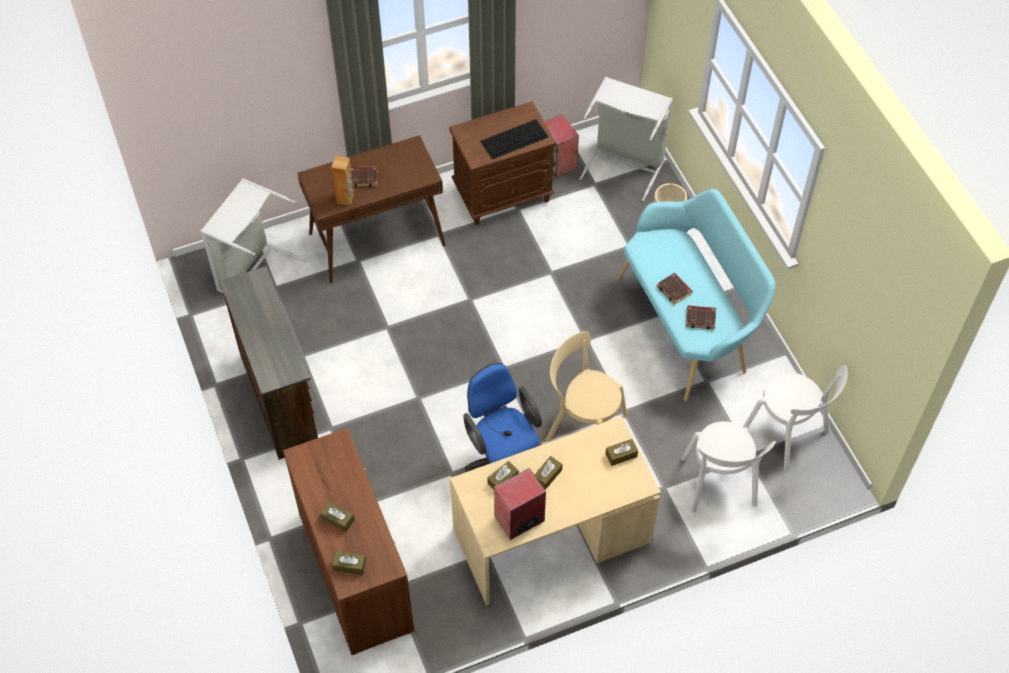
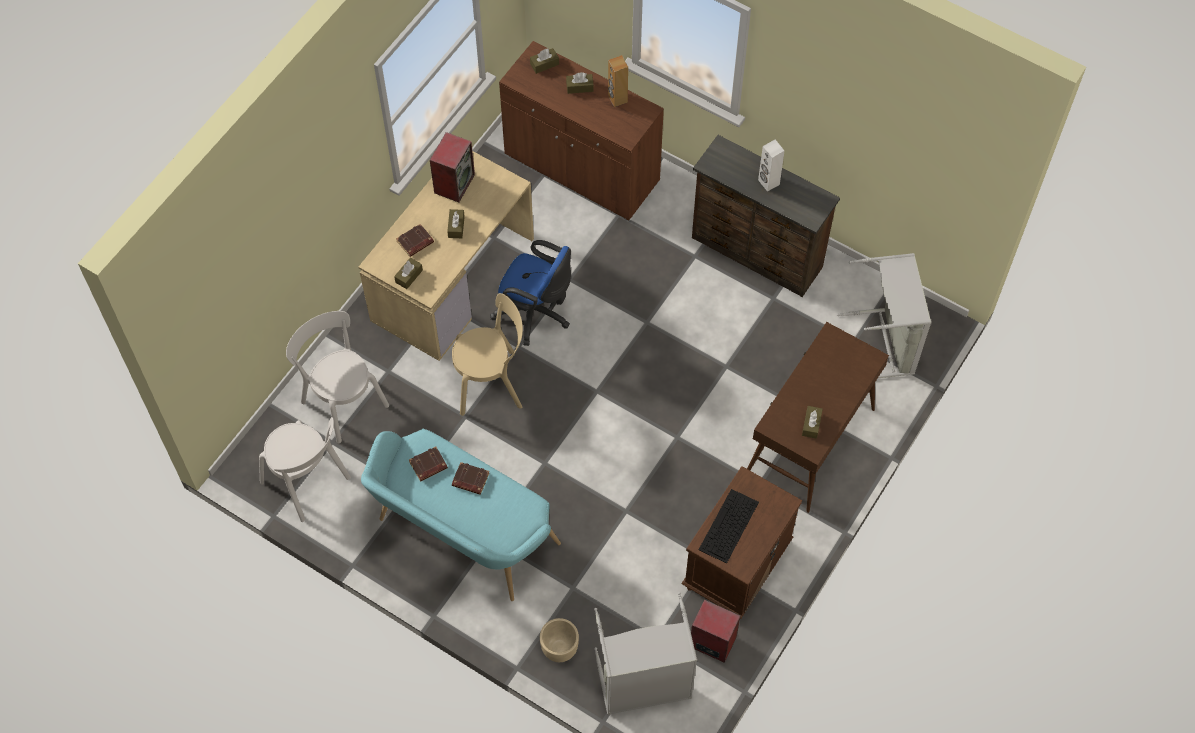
camera: 145 degrees right, 5 degrees up
brown speaker [331,156,354,206] -> brown speaker moved to [608,55,628,107]
brown book [351,166,377,188] -> brown book moved to [396,224,434,257]
brown tissue box [487,461,519,490] -> brown tissue box moved to [802,406,823,439]
white chair [743,365,848,470] -> white chair turned 150 degrees counterclockwise [259,417,351,522]
none -> white speaker [758,140,784,192]

